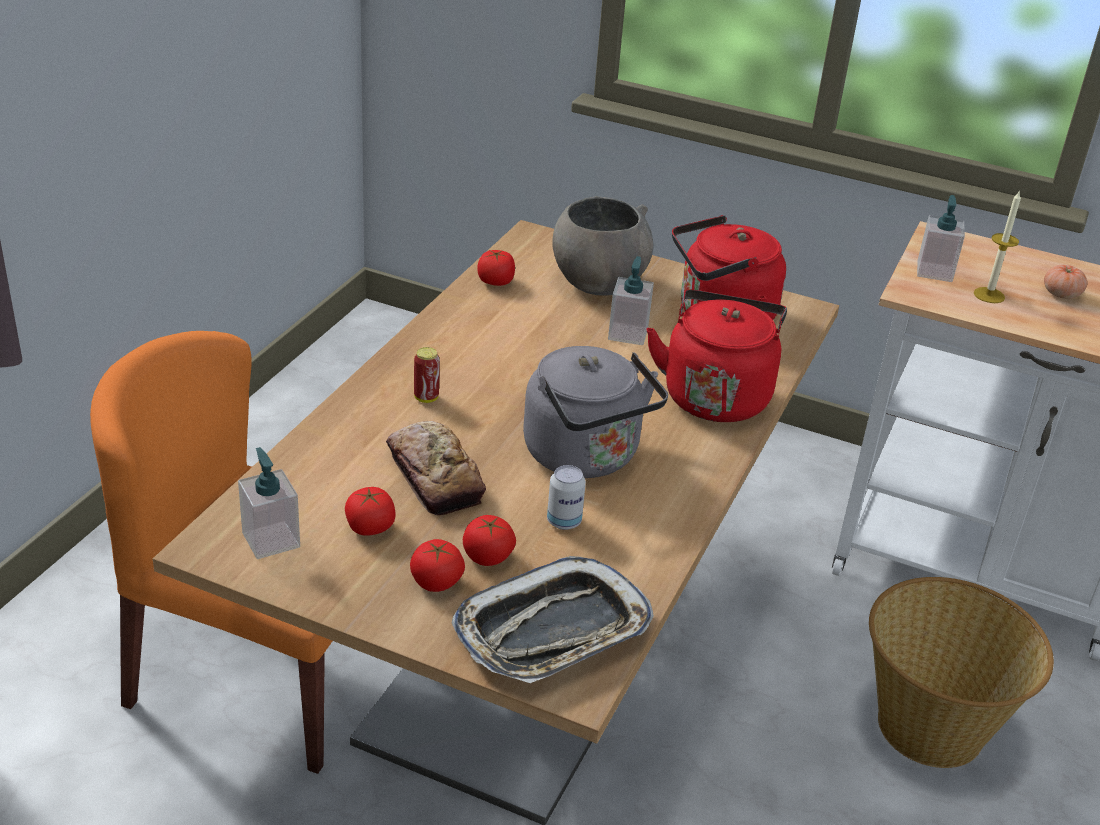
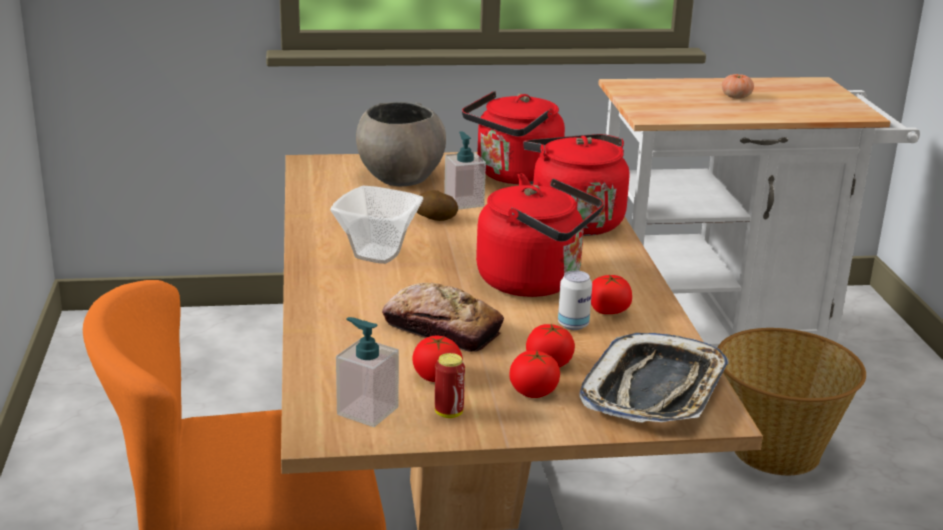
camera: 30 degrees left, 10 degrees down
can [414,347,440,403] -> can moved to [435,353,465,418]
tomato [477,250,515,286] -> tomato moved to [591,275,632,314]
grey kettle [523,346,668,478] -> red kettle [476,178,604,297]
soap dispenser [917,195,965,282] -> none
candle [974,190,1021,303] -> none
none -> bowl [330,186,423,264]
none -> potato [417,190,458,221]

